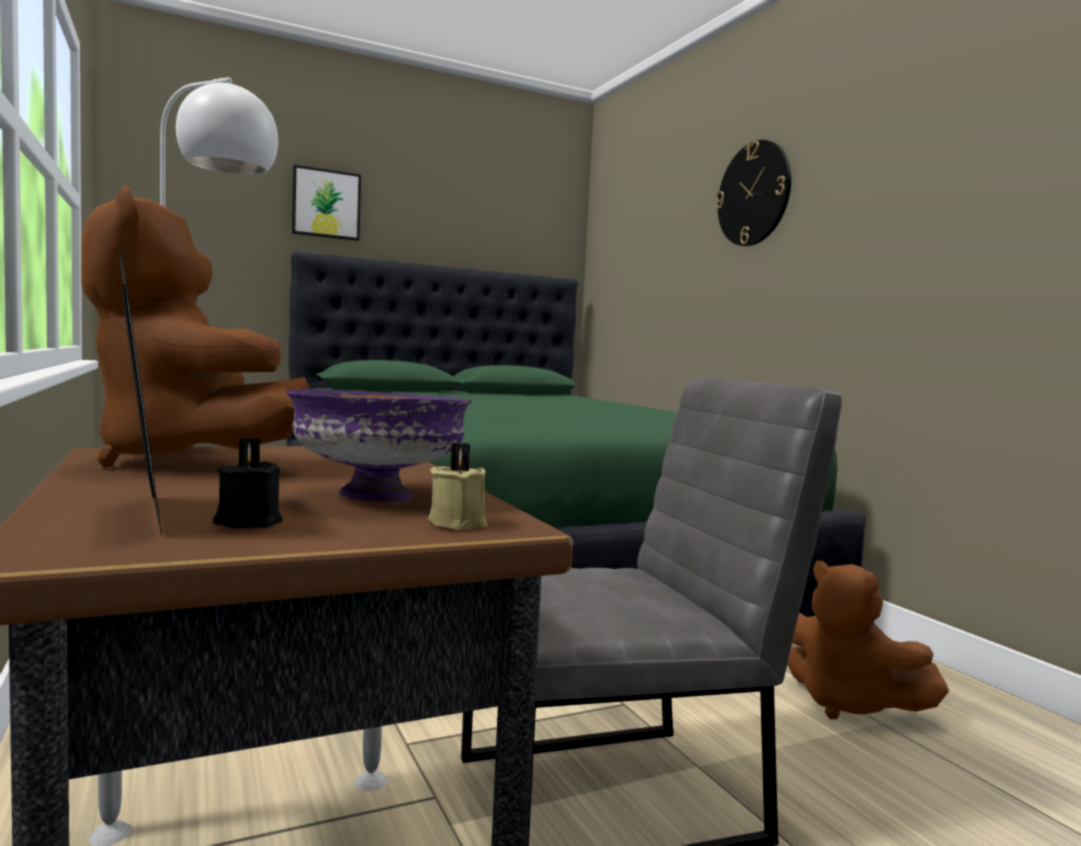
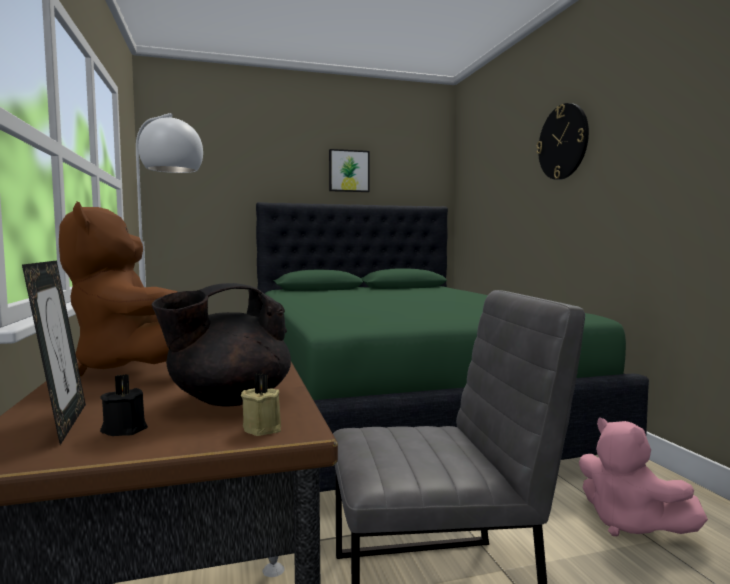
camera: 10 degrees right, 0 degrees up
purple bowl [286,389,472,502] -> black teapot [152,283,291,407]
picture [292,165,361,241] -> picture moved to [329,149,370,192]
brown plush toy [787,560,949,719] -> pink plush toy [579,417,708,536]

